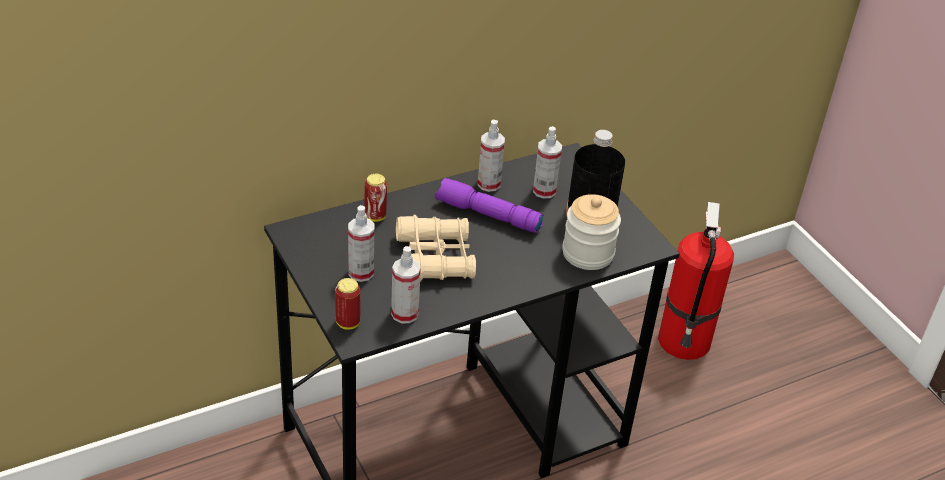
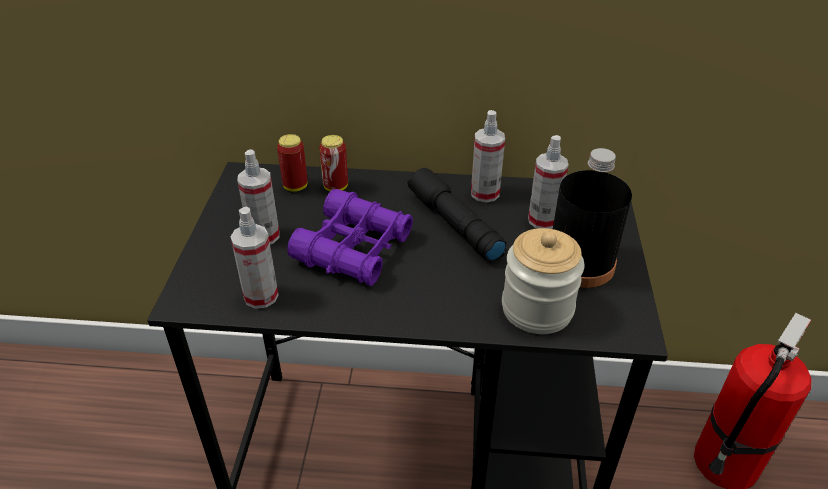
camera: 35 degrees right, 0 degrees up
can [335,278,360,330] -> can moved to [277,134,308,192]
beige binoculars [396,215,476,282] -> purple binoculars [287,189,413,286]
purple flashlight [435,178,544,233] -> black flashlight [407,168,506,262]

